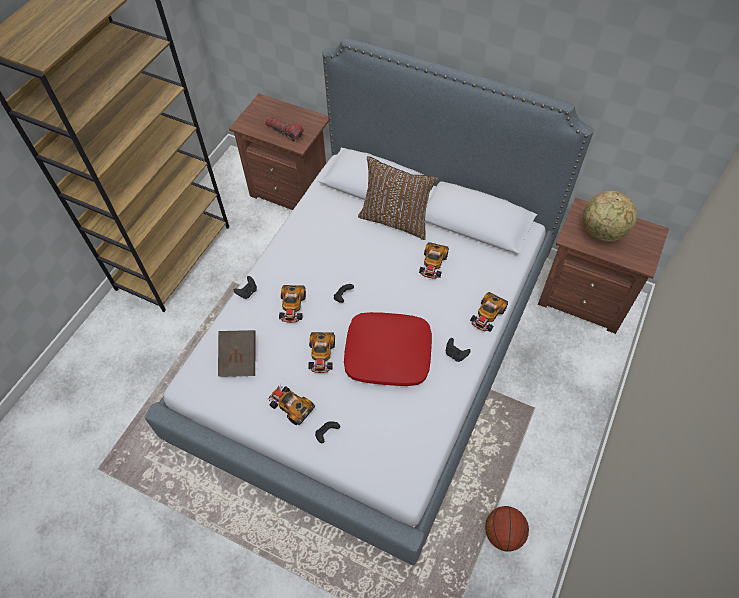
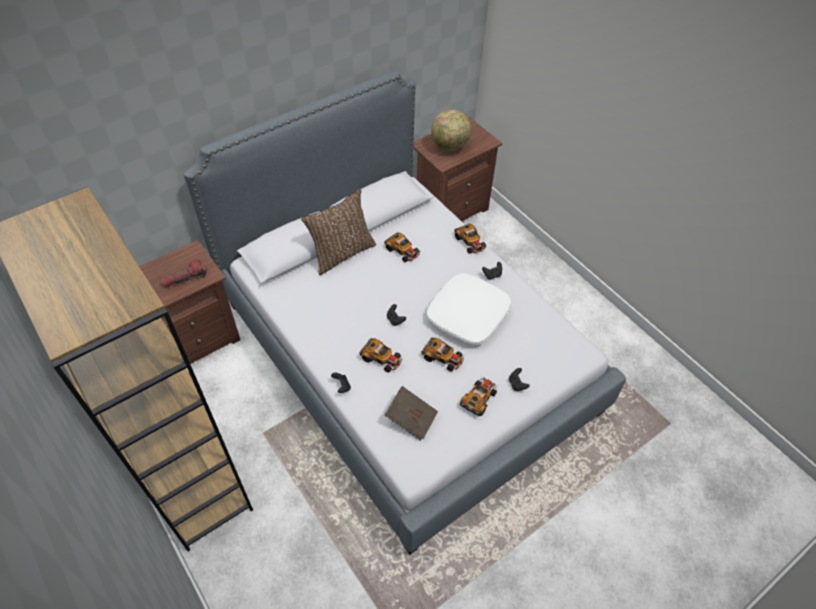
camera: 65 degrees left, 5 degrees down
toy car [268,383,315,425] -> toy car turned 150 degrees clockwise [460,376,498,416]
red pillow [344,312,432,386] -> white pillow [427,273,511,345]
basketball [485,506,529,552] -> none

